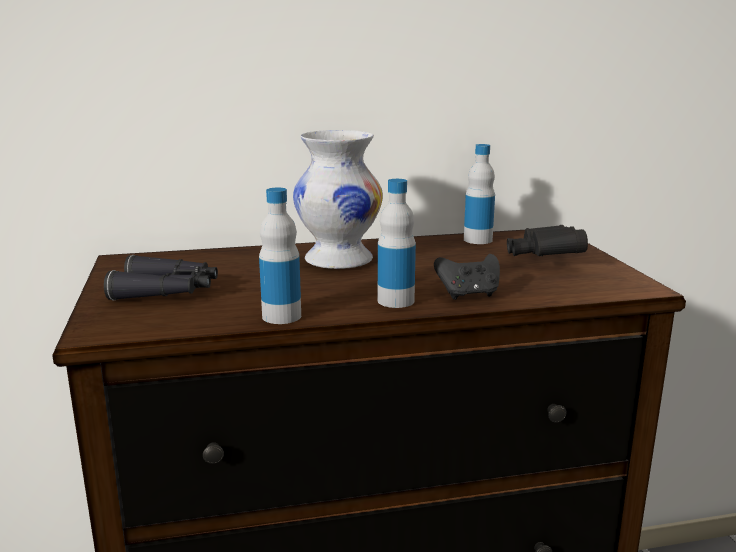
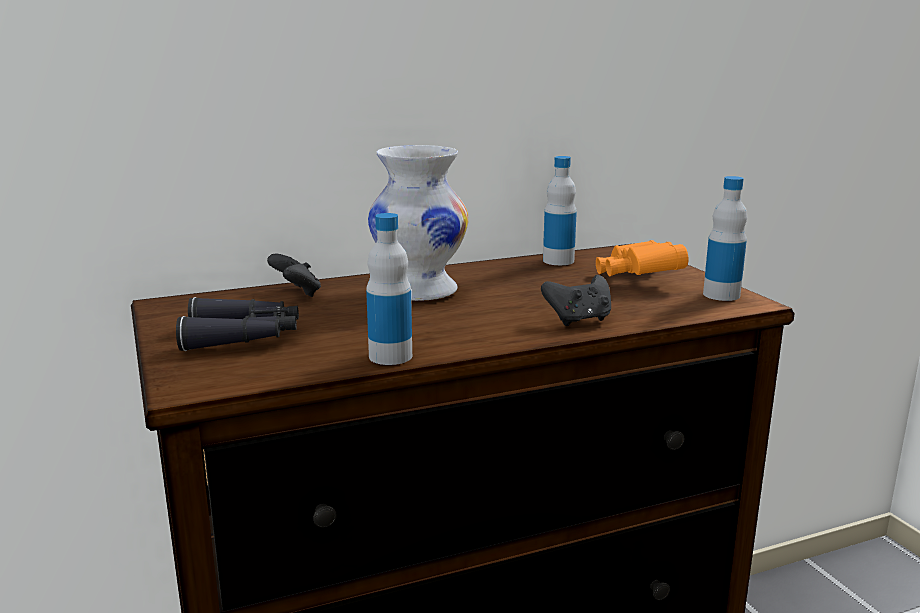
camera: 10 degrees left, 0 degrees up
bottle [378,179,416,308] -> bottle moved to [703,176,747,301]
black binoculars [507,225,588,256] -> orange binoculars [596,240,689,276]
none -> black game controller [267,254,321,297]

